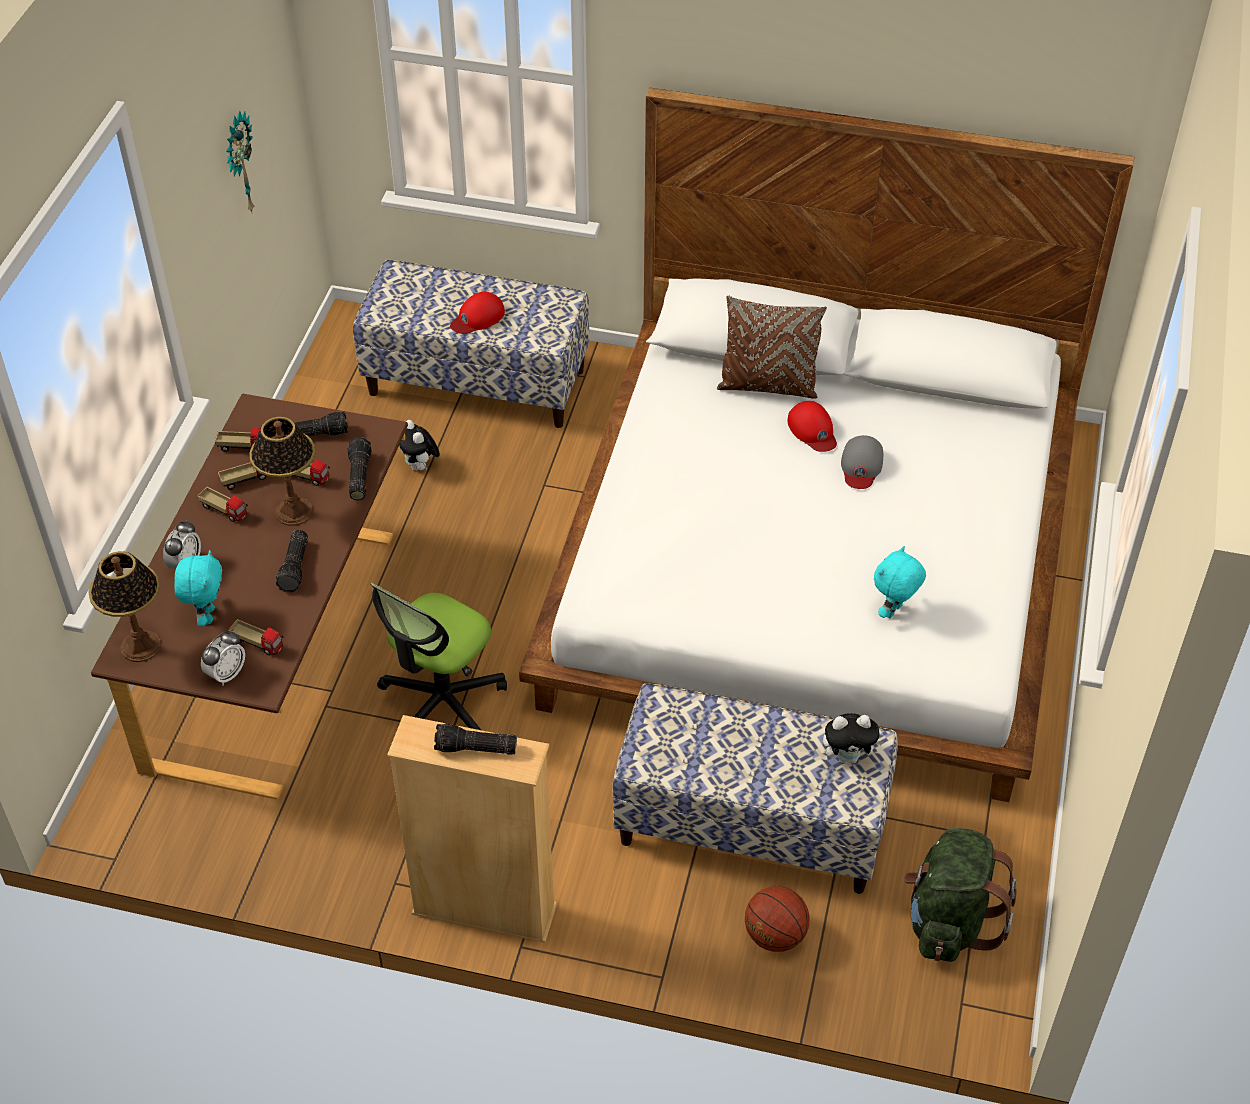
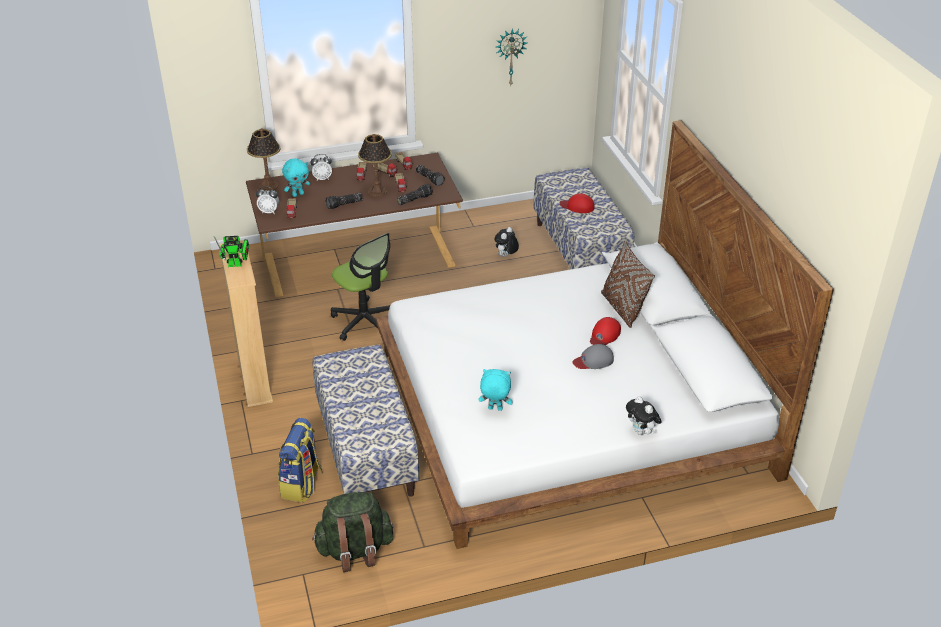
camera: 60 degrees right, 10 degrees down
office chair [370,583,507,730] -> office chair turned 135 degrees counterclockwise [331,233,390,341]
flashlight [434,724,517,755] -> toy robot [214,236,249,267]
basketball [745,886,809,952] -> backpack [278,418,323,502]
plush toy [823,713,884,764] -> plush toy moved to [626,396,662,435]

